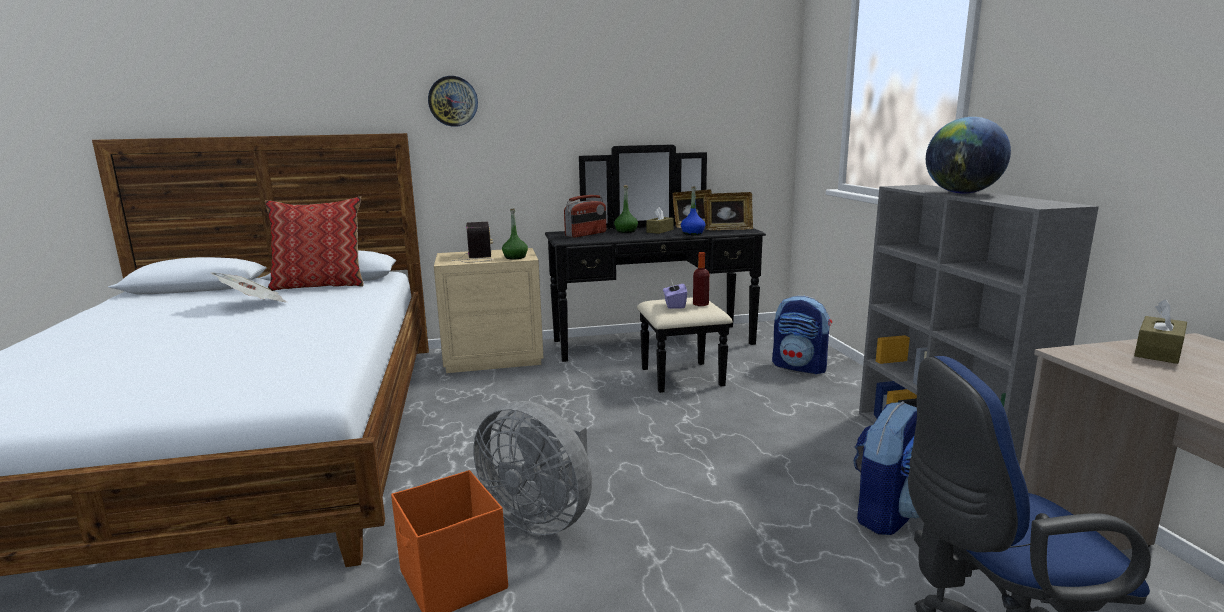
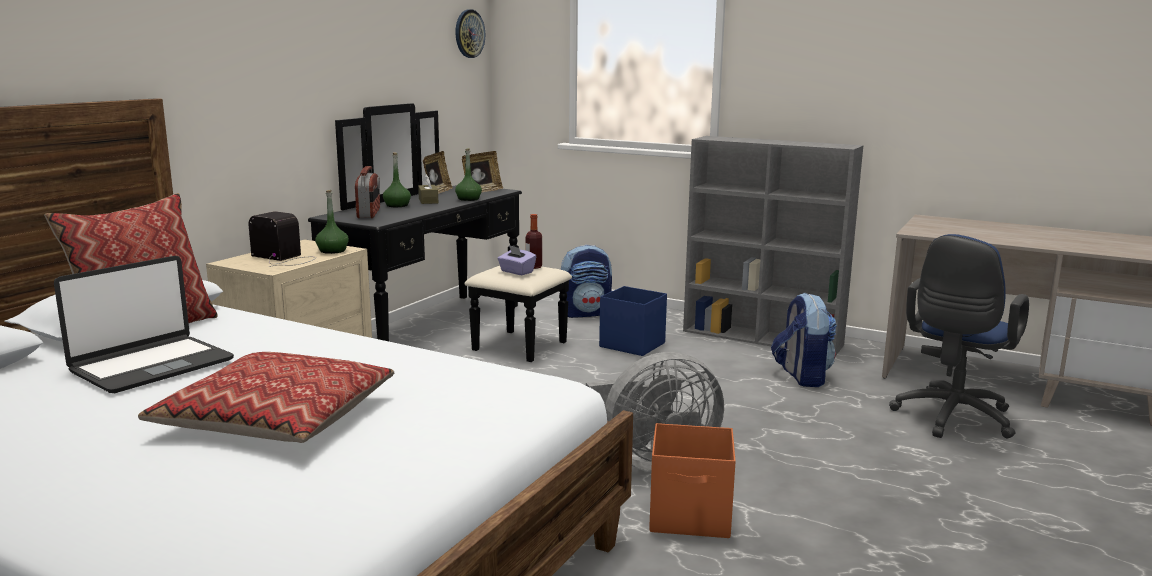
camera: 50 degrees left, 0 degrees up
newspaper [210,272,287,302] -> laptop [54,256,234,393]
wall clock [428,76,478,127] -> wall clock moved to [455,9,485,58]
blue bottle [681,186,705,235] -> green bottle [455,148,482,201]
globe [926,117,1011,194] -> none
brown tissue box [1134,299,1187,364] -> none
none -> pillow [138,352,394,443]
none -> blue storage box [599,286,667,356]

